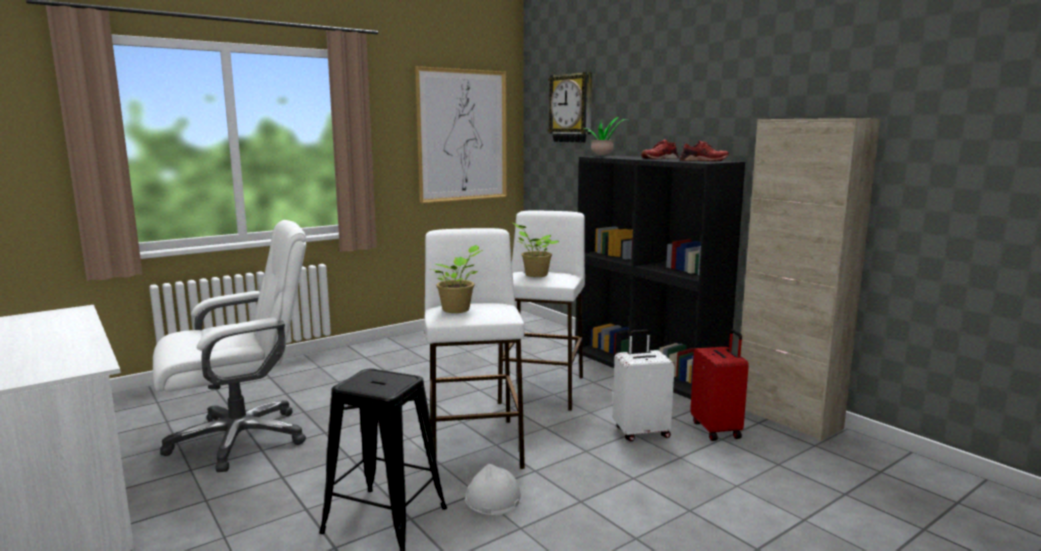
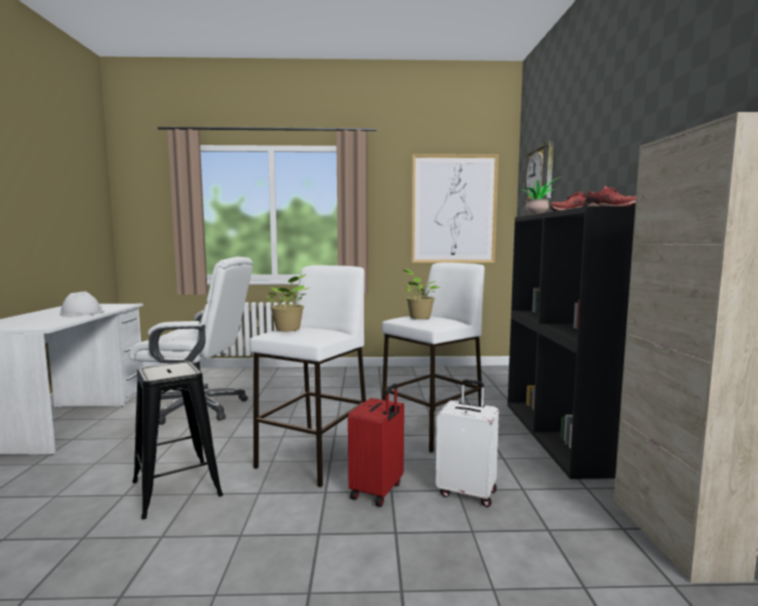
camera: 35 degrees right, 5 degrees down
white hard hat [465,464,522,515] -> white hard hat moved to [60,291,105,317]
red suitcase [690,329,749,441] -> red suitcase moved to [348,383,404,507]

